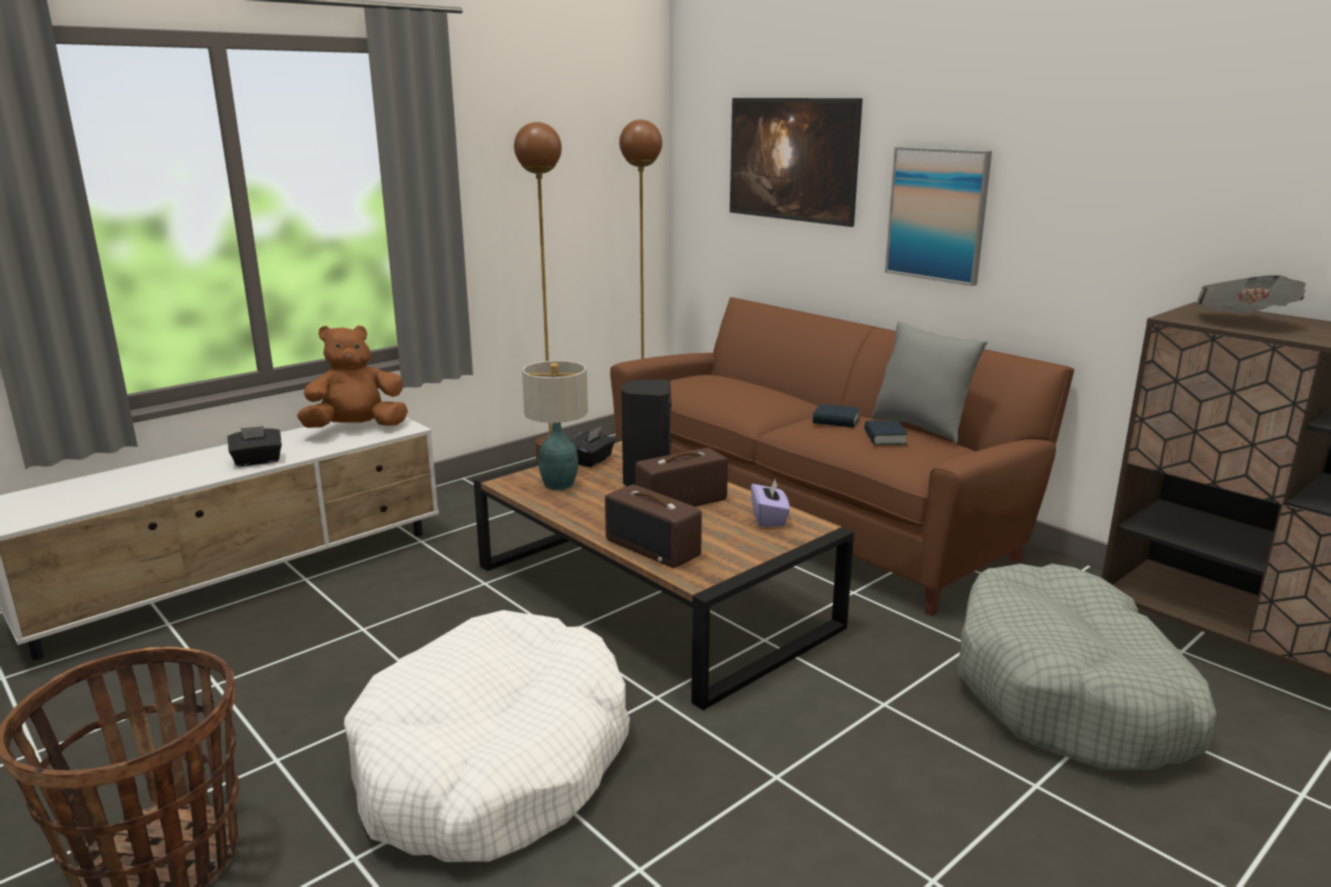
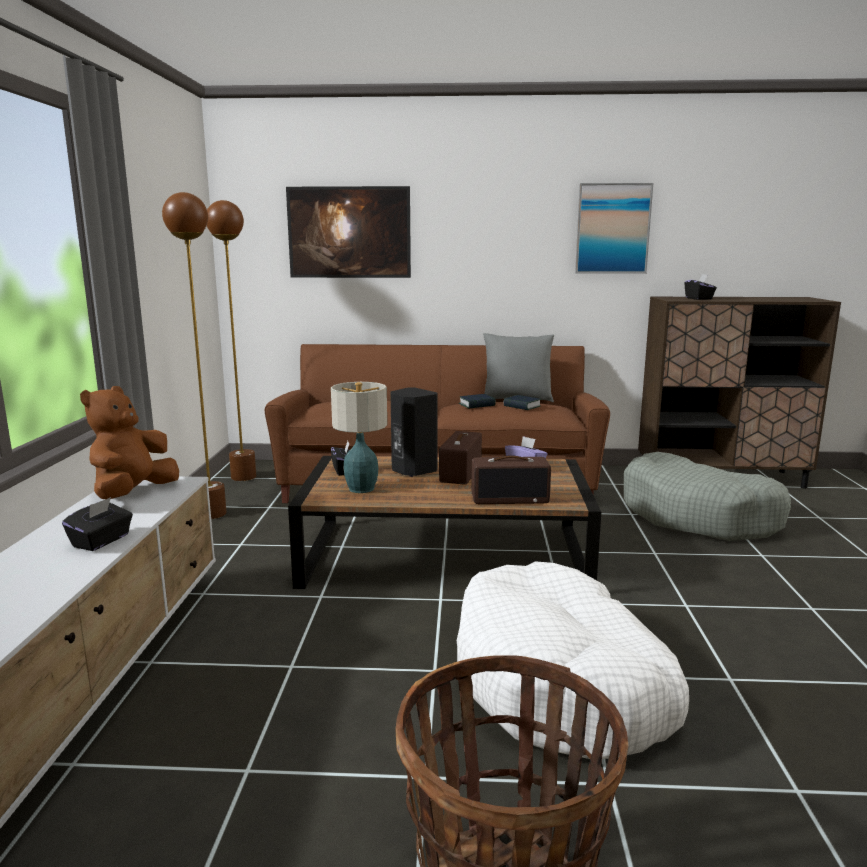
camera: 45 degrees left, 5 degrees down
picture [885,147,992,286] -> picture moved to [575,183,653,274]
newspaper [1197,275,1306,313] -> black tissue box [685,274,717,300]

